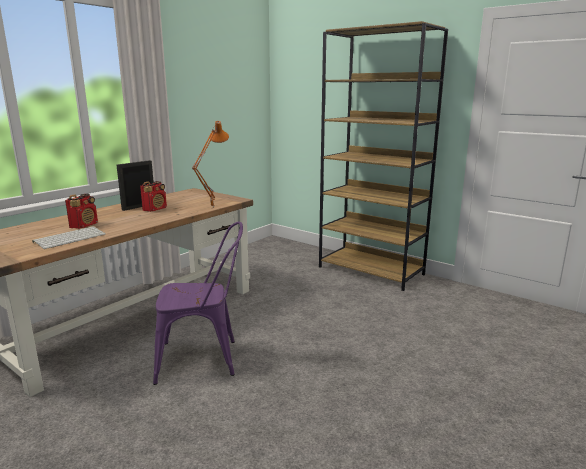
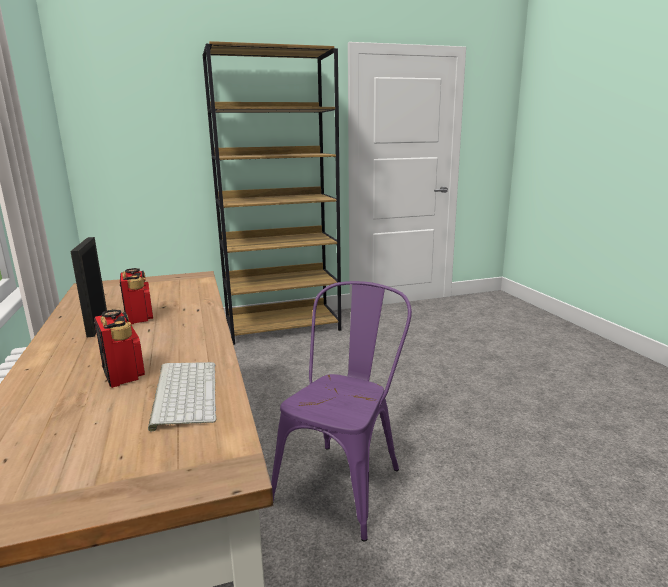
camera: 55 degrees left, 0 degrees up
orange table lamp [192,121,229,208] -> none

